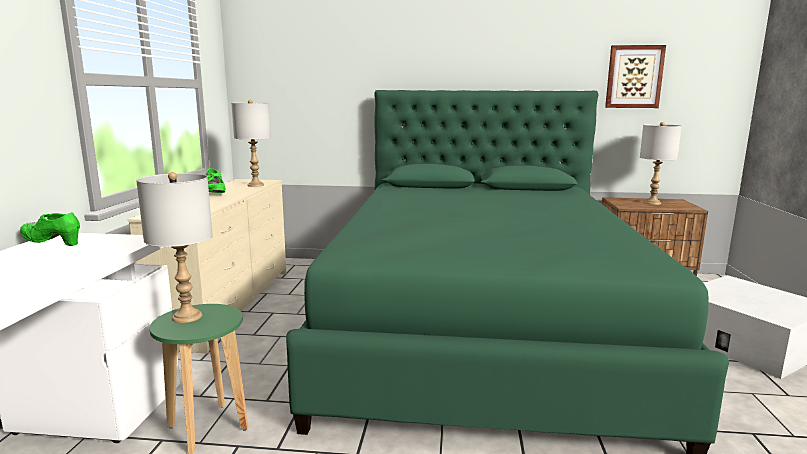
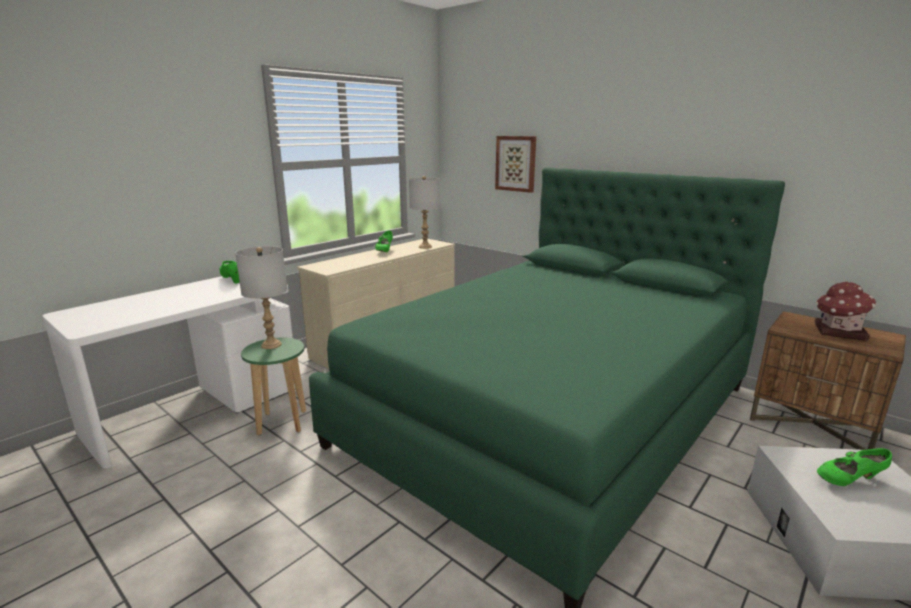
camera: 35 degrees right, 5 degrees up
picture [605,45,666,108] -> picture moved to [495,136,536,193]
grey table lamp [640,122,682,205] -> toy house [814,281,876,341]
none -> green shoe [817,448,892,486]

